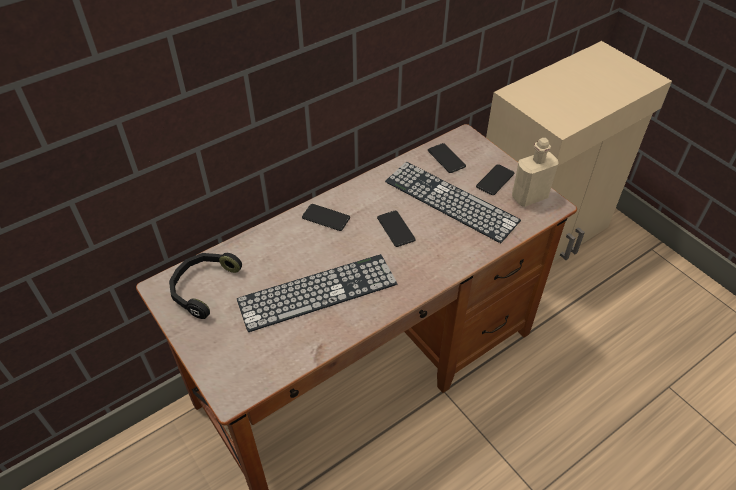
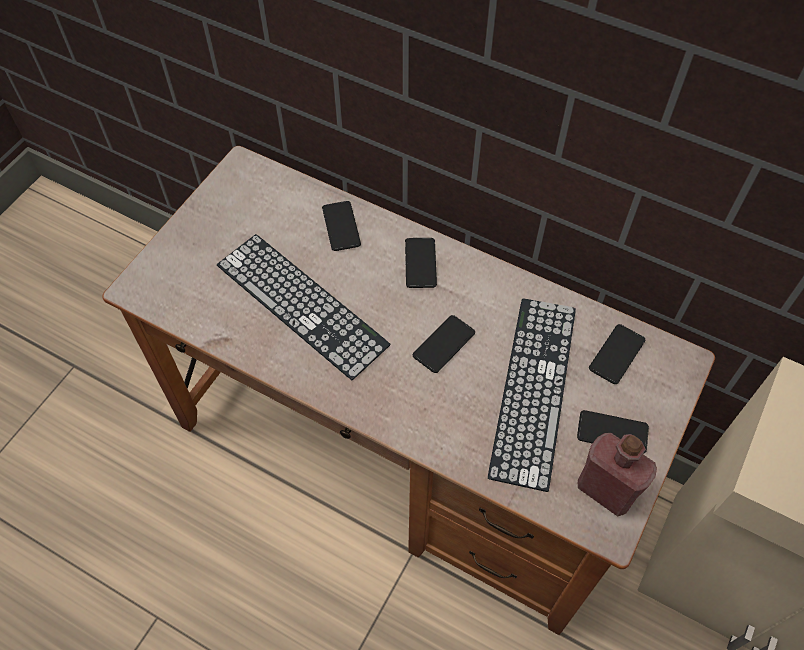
camera: 65 degrees right, 10 degrees up
black headphones [169,253,242,319] -> none
beige bottle [512,138,559,207] -> red bottle [578,433,657,517]
none -> phone [322,201,361,251]

